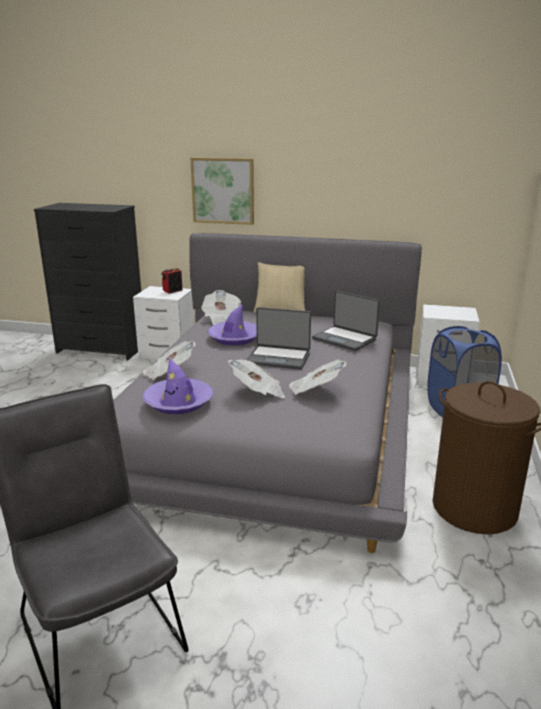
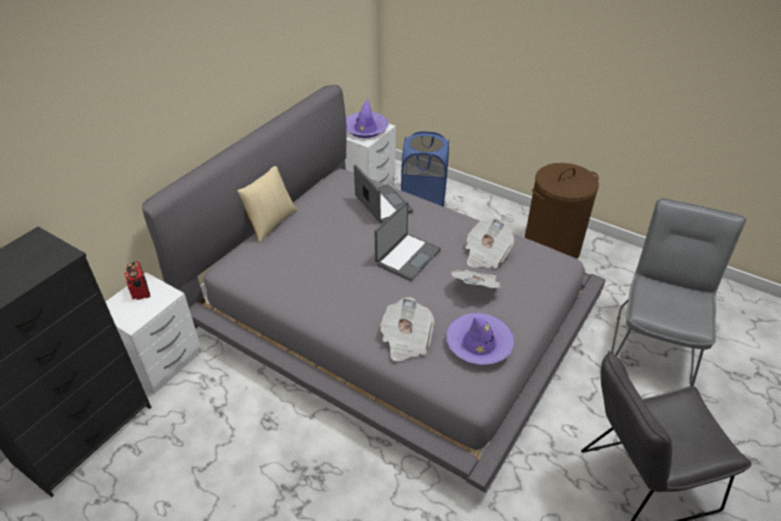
camera: 70 degrees left, 20 degrees up
picture [190,157,254,225] -> none
newspaper [201,290,241,325] -> none
purple hat [207,304,257,345] -> purple hat moved to [346,99,389,138]
laptop [312,291,380,351] -> laptop turned 90 degrees counterclockwise [354,164,413,224]
none -> grey chair [611,198,746,386]

